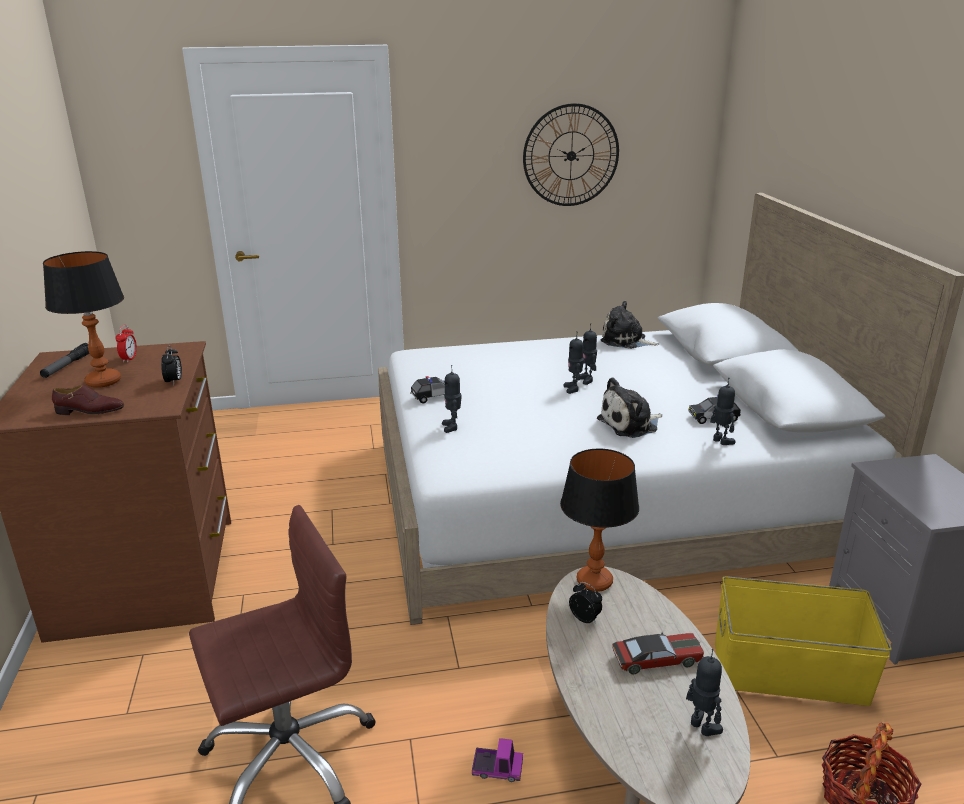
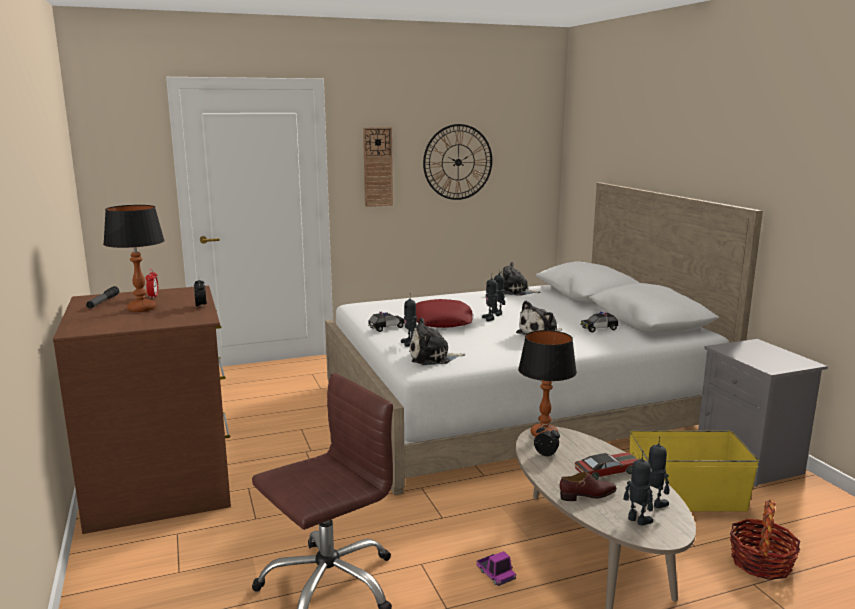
camera: 10 degrees left, 10 degrees down
brown shoe [52,384,124,415] -> brown shoe moved to [560,472,617,501]
toy truck [472,738,523,782] -> toy truck turned 60 degrees clockwise [477,551,516,586]
toy robot [710,378,736,445] -> toy robot moved to [623,451,653,525]
none -> wall clock [363,127,393,207]
none -> plush toy [409,318,465,365]
none -> red pillow [415,299,473,328]

